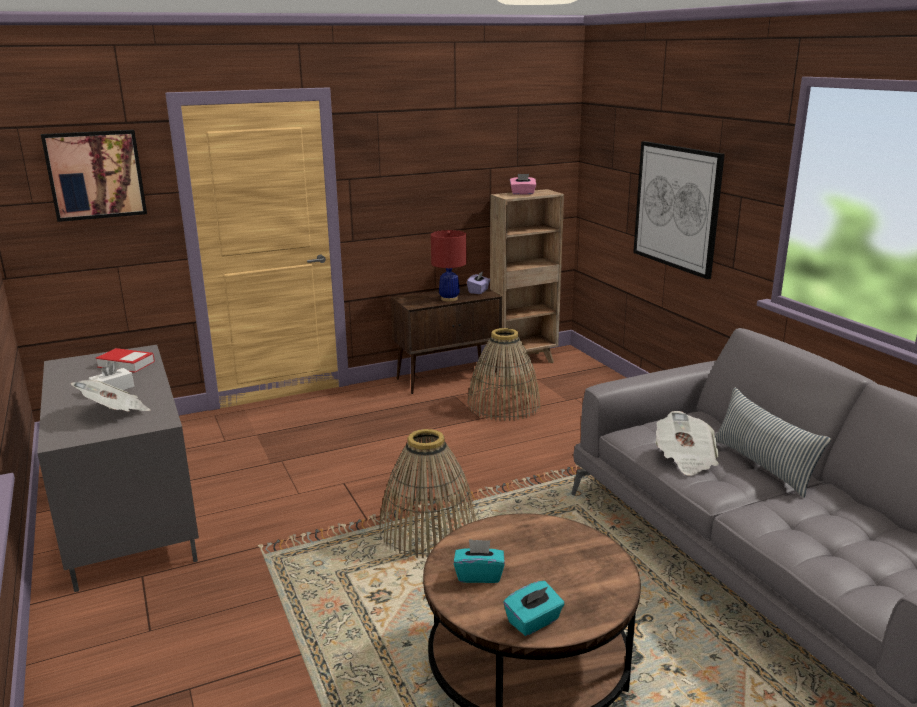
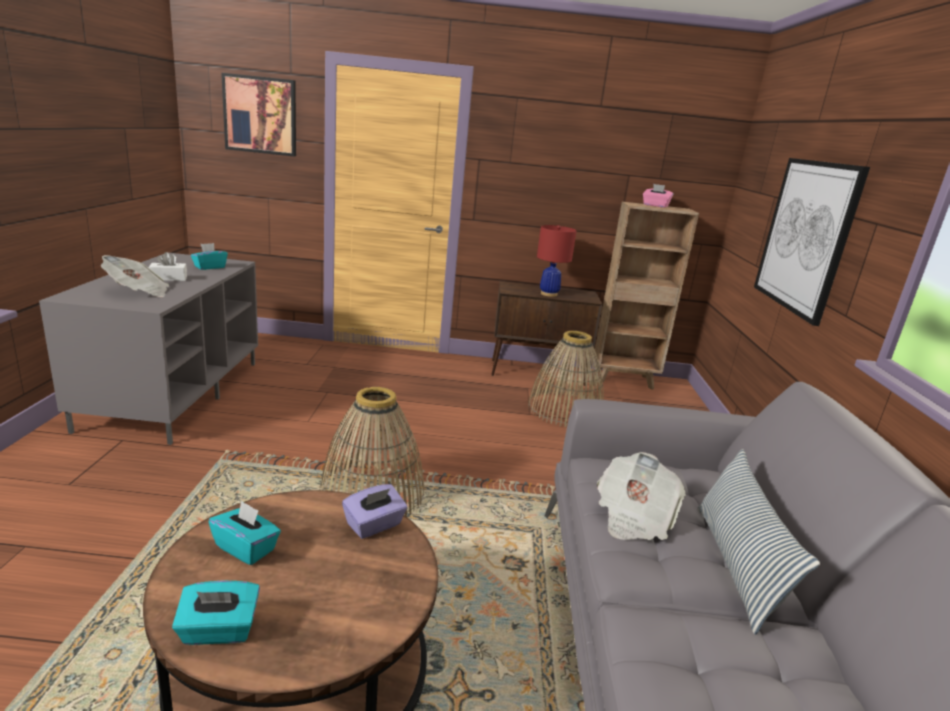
camera: 25 degrees right, 0 degrees up
book [96,348,155,373] -> turquoise tissue box [191,243,228,270]
purple tissue box [467,271,490,294] -> purple tissue box moved to [342,484,407,539]

